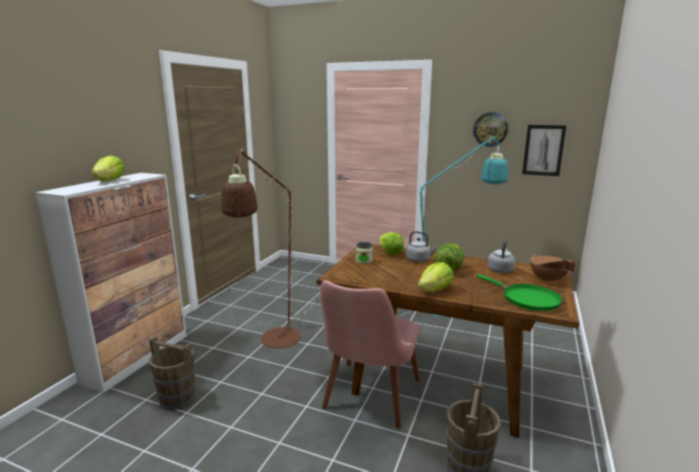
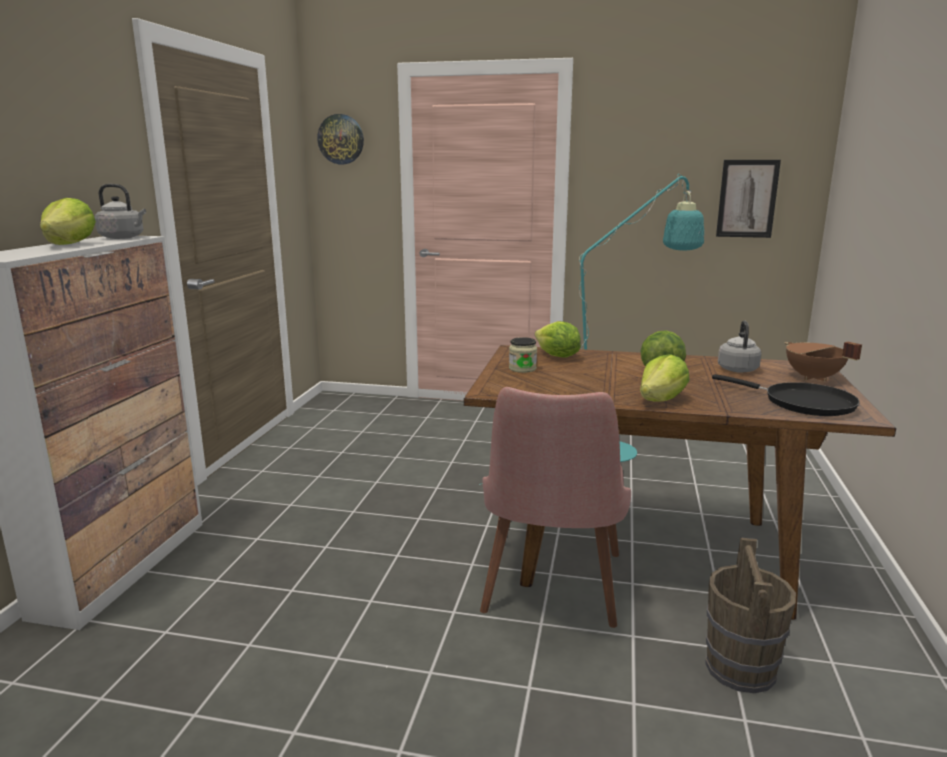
camera: 10 degrees left, 0 degrees up
brown bucket [149,336,196,410] -> none
brown floor lamp [221,149,321,348] -> none
grey kettle [406,231,437,262] -> grey kettle moved to [95,184,146,239]
wall clock [473,112,508,147] -> wall clock moved to [317,114,364,164]
green frying pan [476,274,563,311] -> black frying pan [712,374,860,416]

